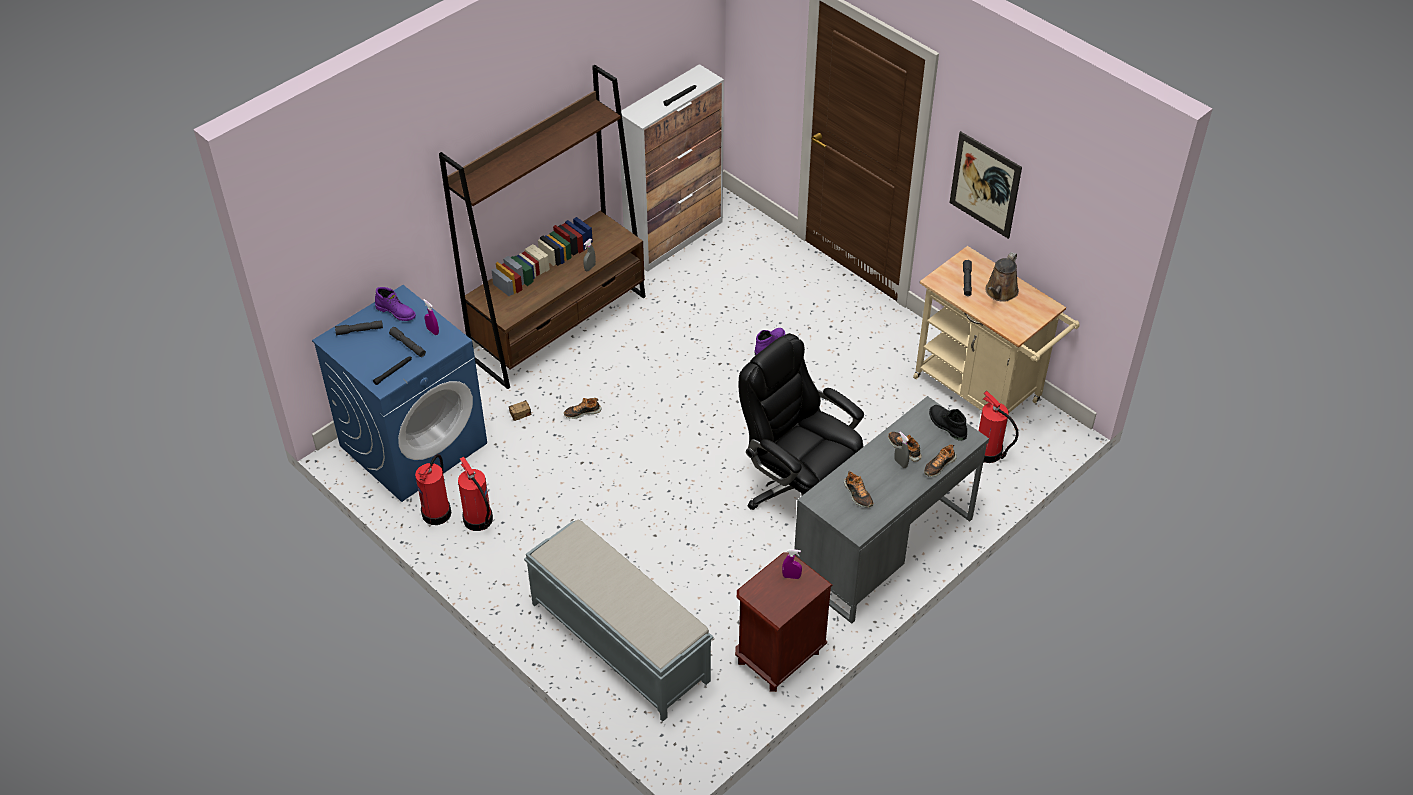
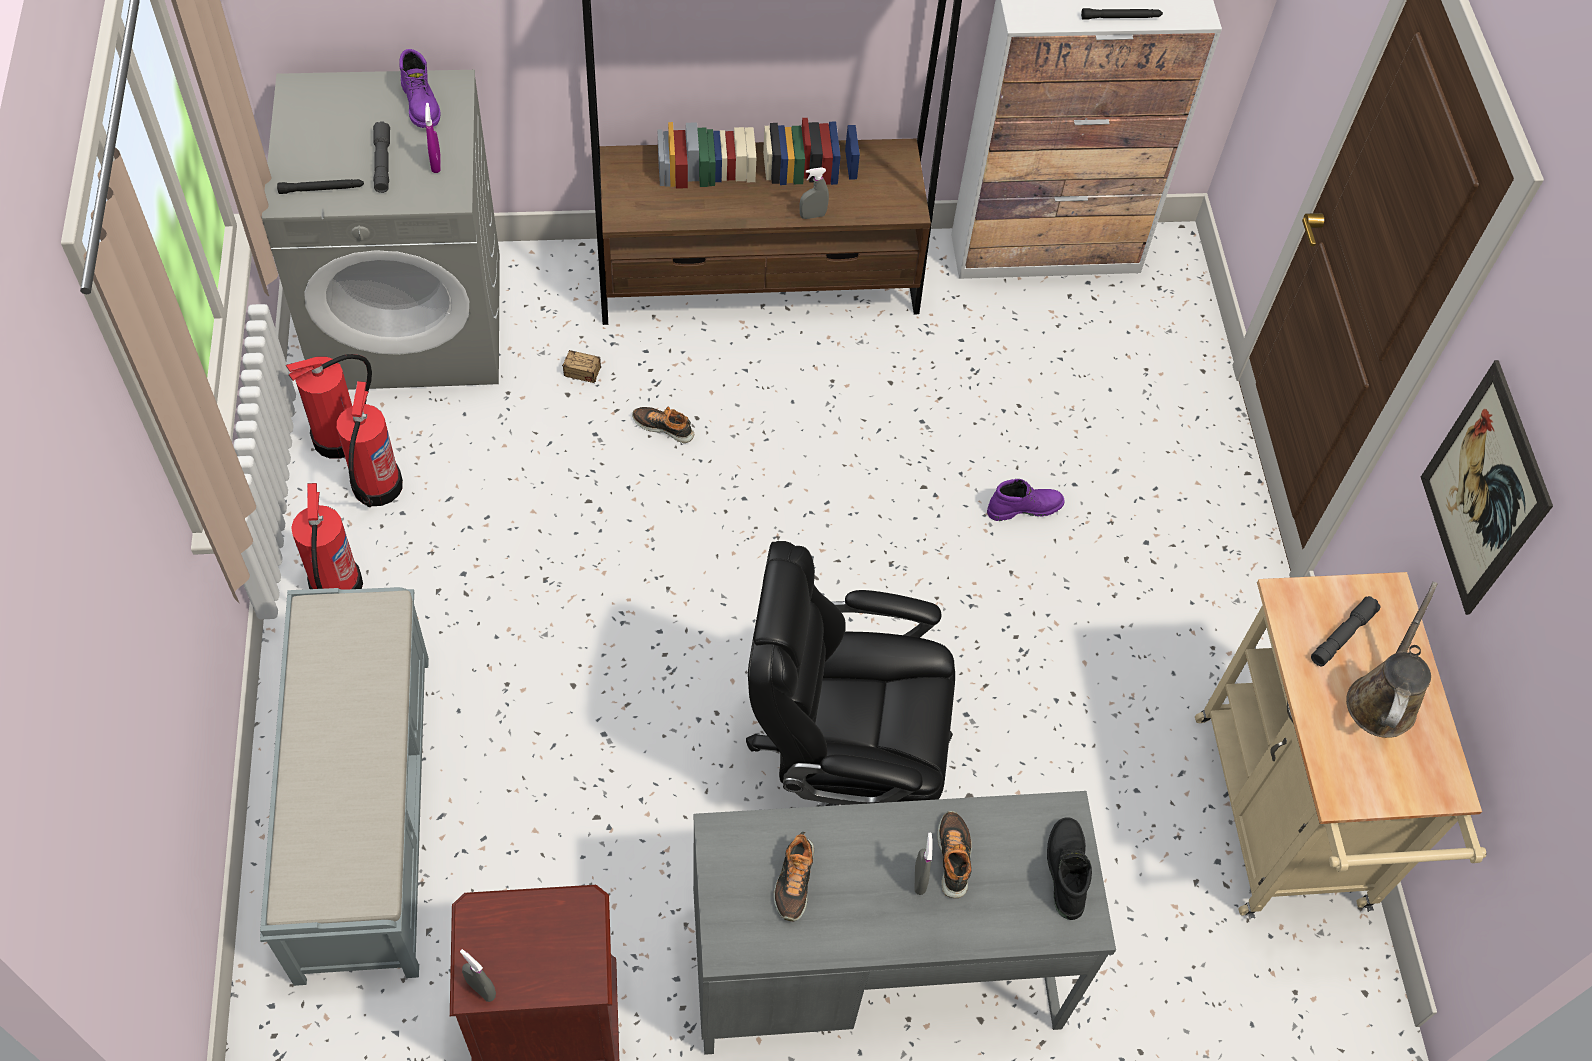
camera: 35 degrees right, 10 degrees up
blue washing machine [312,285,487,502] -> grey washing machine [262,70,500,390]
grey flashlight [335,320,383,335] -> none
black office chair [739,333,864,510] -> black office chair turned 75 degrees counterclockwise [746,541,955,807]
purple spray bottle [782,549,802,579] -> none
shoe [924,444,957,477] -> none
fire extinguisher [979,391,1019,463] -> fire extinguisher moved to [291,483,363,590]
brown watering can [985,252,1019,302] -> brown watering can turned 135 degrees clockwise [1346,582,1438,738]
none -> grey spray bottle [460,949,496,1002]

